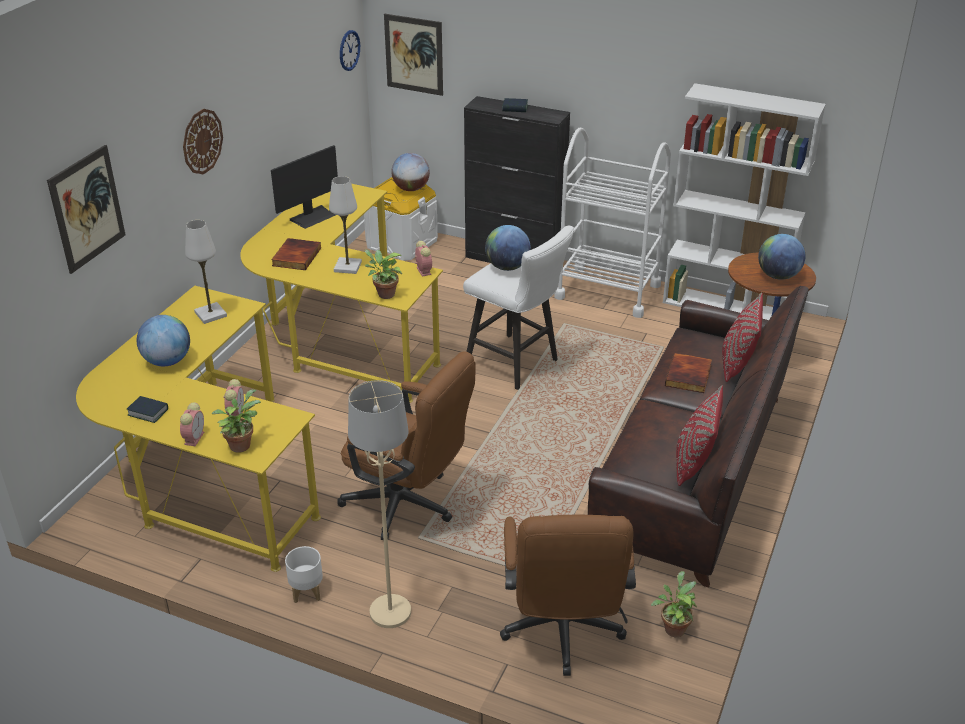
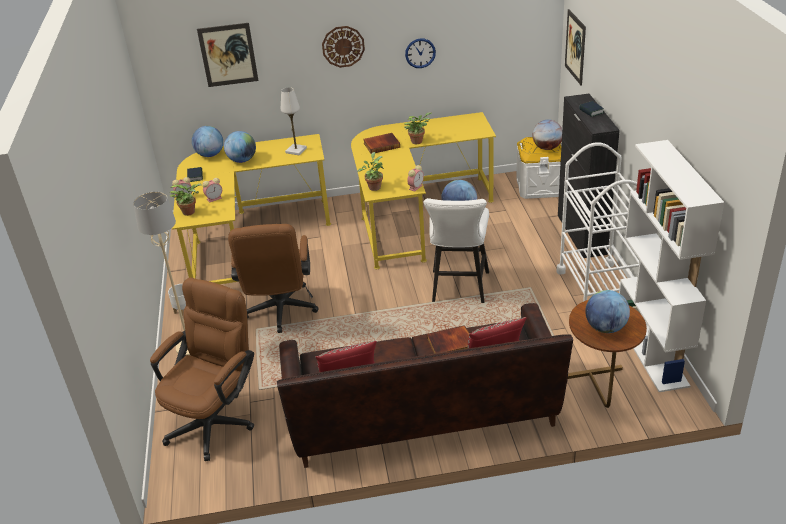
camera: 60 degrees right, 0 degrees up
monitor [271,145,338,229] -> none
white table lamp [329,176,362,274] -> none
wall clock [340,30,360,71] -> wall clock moved to [405,38,436,68]
brown office chair [500,515,636,676] -> brown office chair turned 150 degrees clockwise [150,278,254,461]
potted plant [651,571,697,637] -> potted plant moved to [404,112,432,144]
none -> globe [192,126,223,157]

